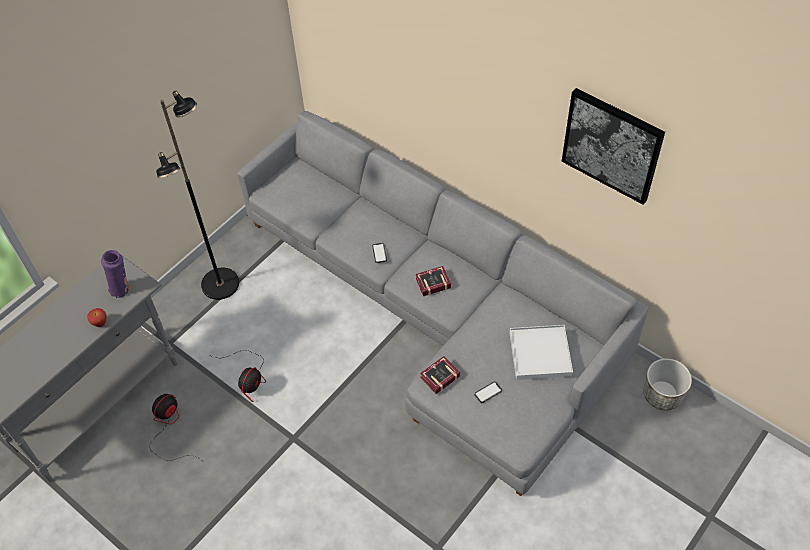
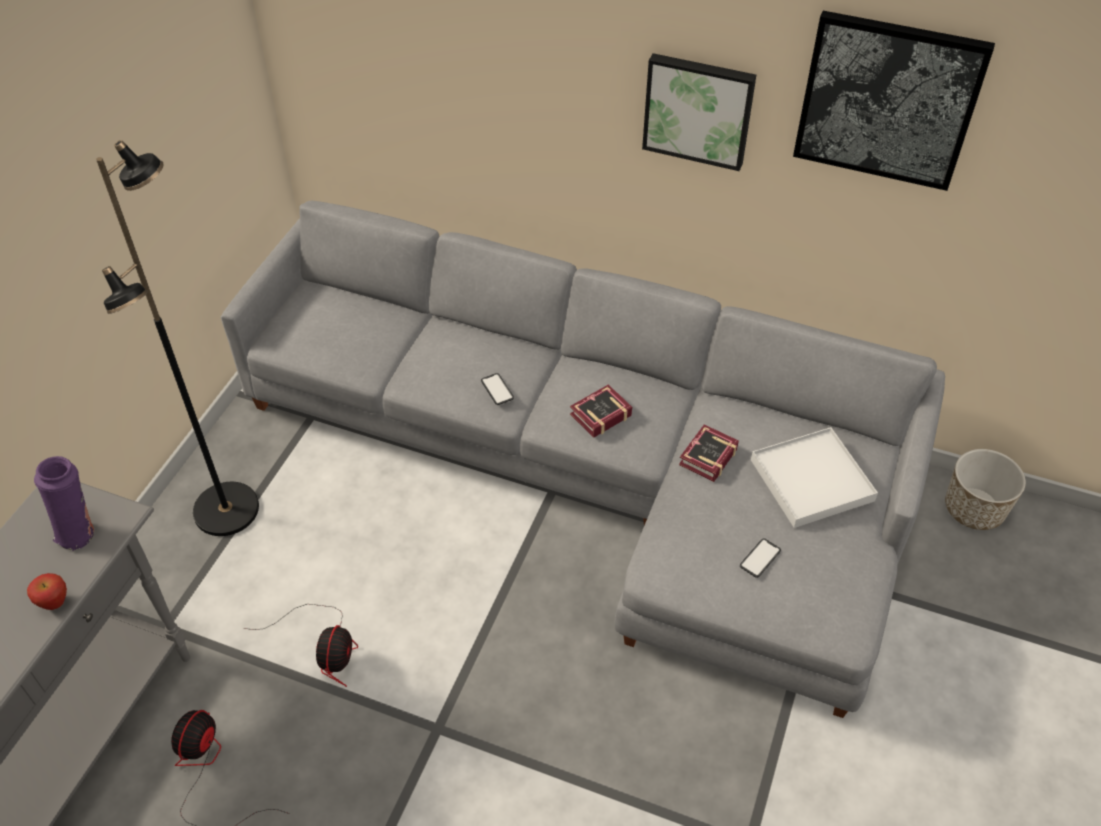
camera: 20 degrees left, 5 degrees down
book [420,356,460,394] -> book moved to [679,425,739,482]
none -> picture [642,53,756,171]

